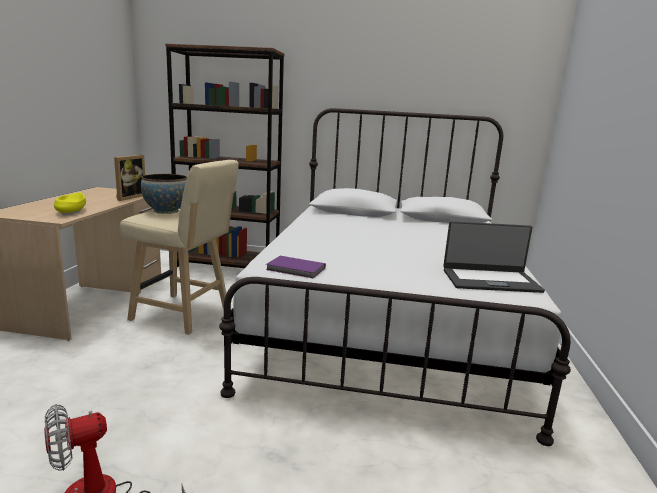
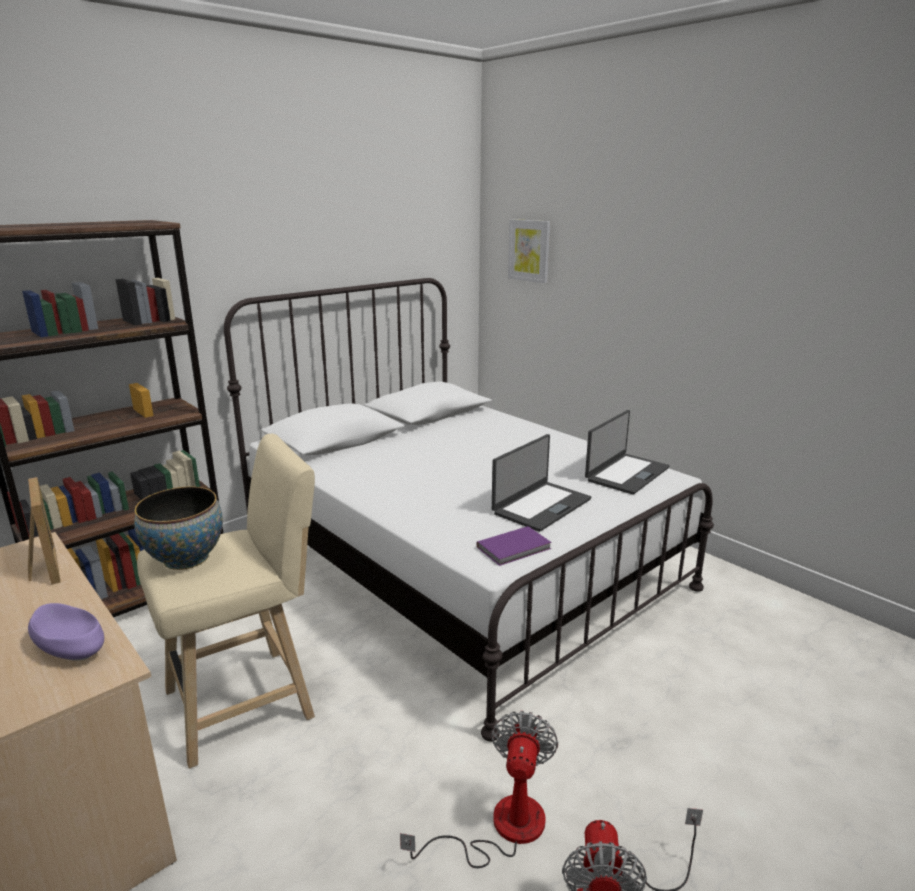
camera: 50 degrees left, 5 degrees up
yellow bowl [54,192,86,215] -> purple bowl [28,603,104,661]
none -> fan [400,711,558,868]
none -> laptop [492,434,591,532]
none -> picture [508,219,550,283]

